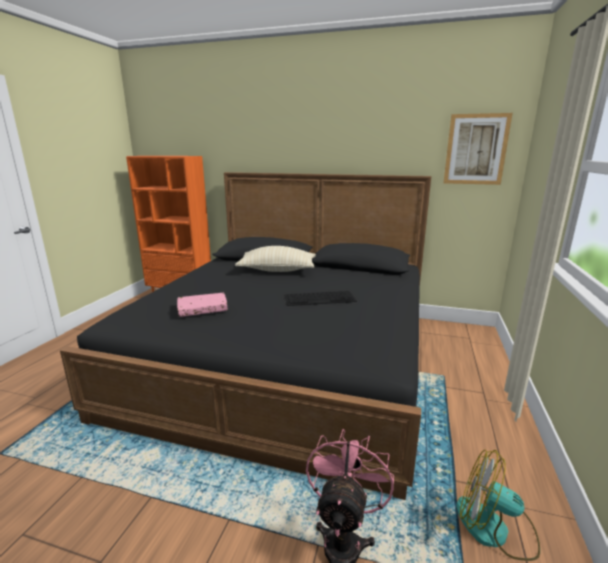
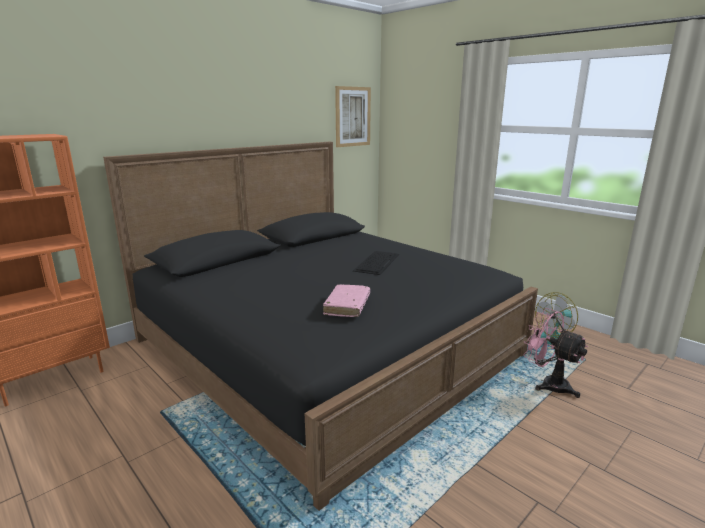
camera: 60 degrees left, 0 degrees up
beige pillow [235,246,316,272] -> none

